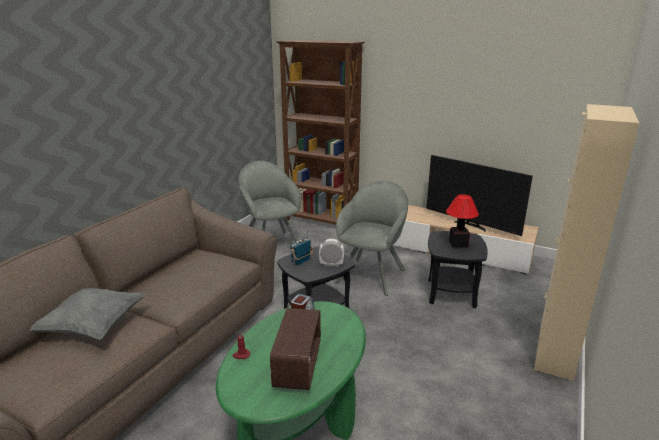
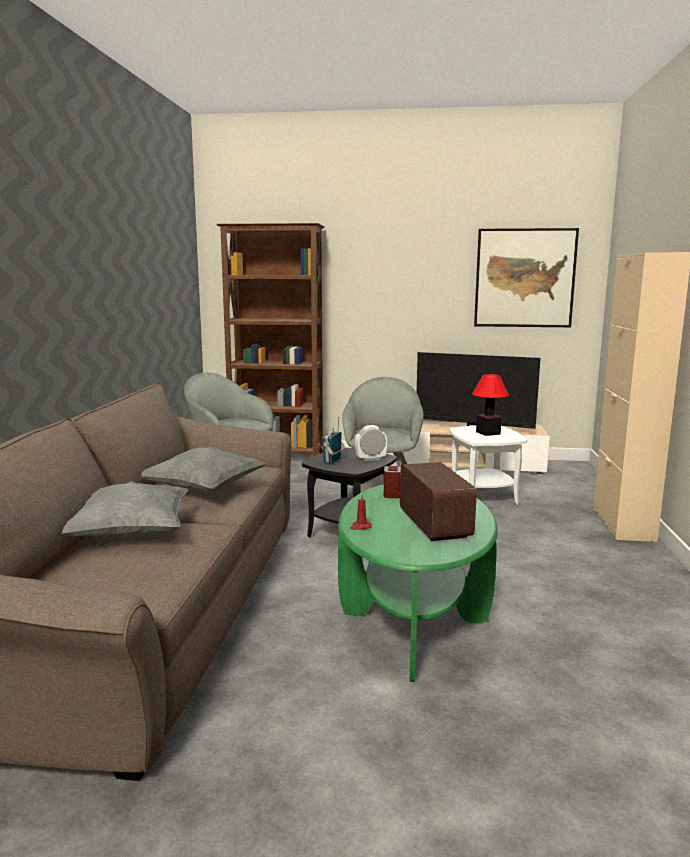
camera: 20 degrees left, 10 degrees down
black side table [428,231,488,308] -> white side table [449,426,527,505]
none -> grey pillow [141,447,266,492]
none -> picture [474,228,579,327]

